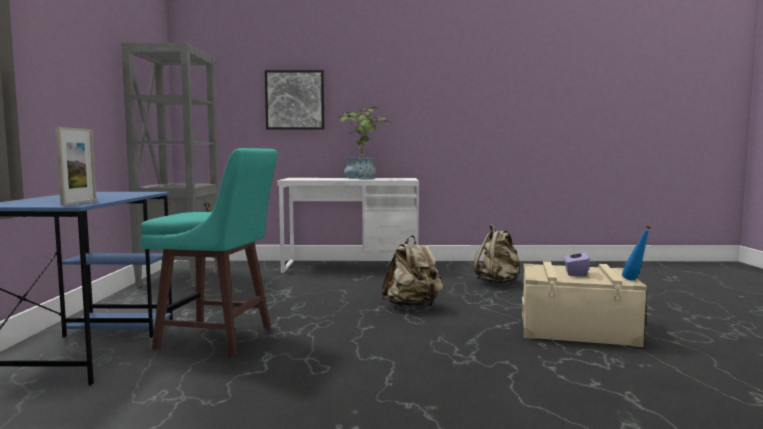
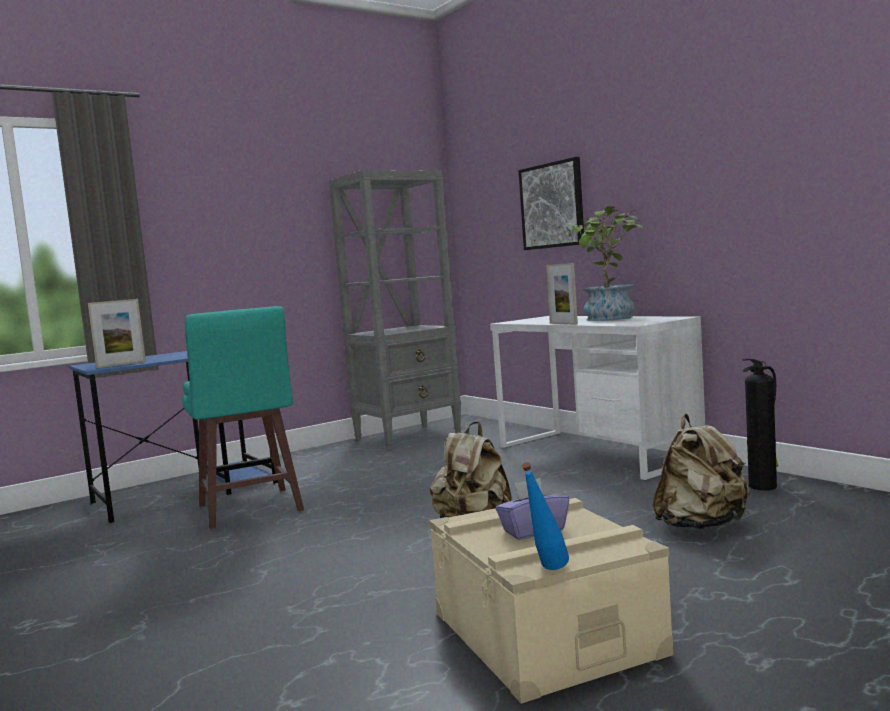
camera: 55 degrees right, 0 degrees up
none -> picture frame [546,263,578,325]
none -> fire extinguisher [742,359,779,490]

